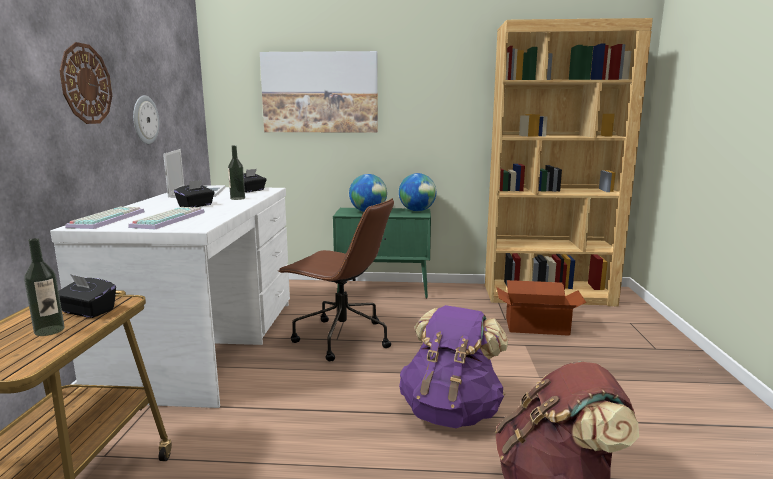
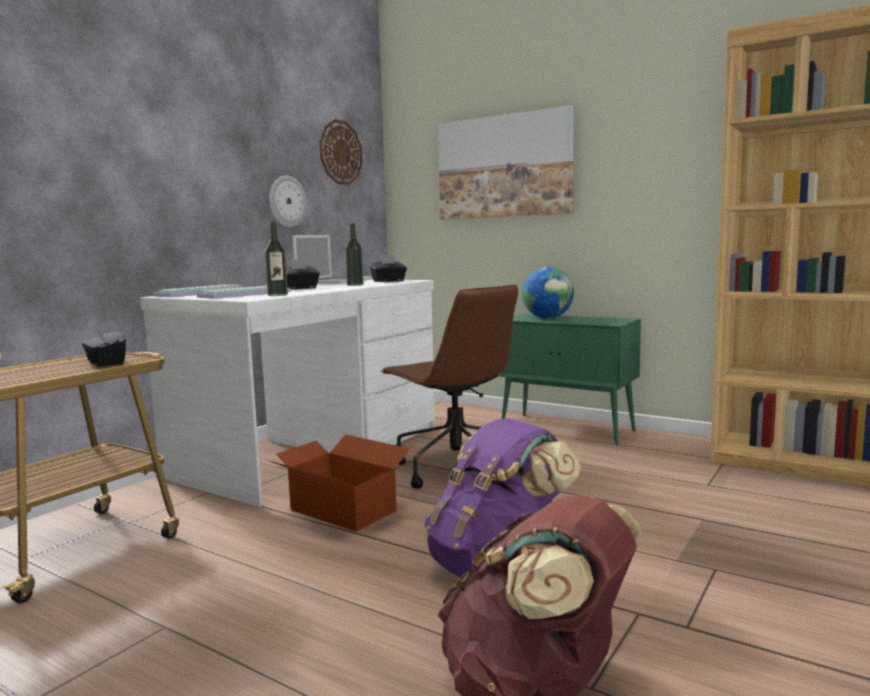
camera: 30 degrees right, 5 degrees down
bottle [24,238,65,336] -> bottle moved to [265,222,288,296]
wall clock [60,42,112,124] -> wall clock moved to [319,119,362,185]
globe [399,173,436,211] -> none
cardboard box [497,280,586,336] -> cardboard box moved to [268,434,410,532]

